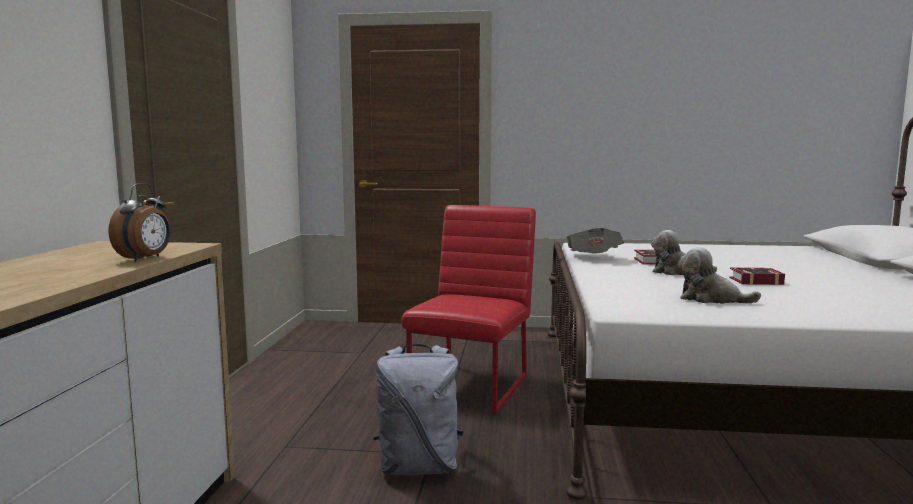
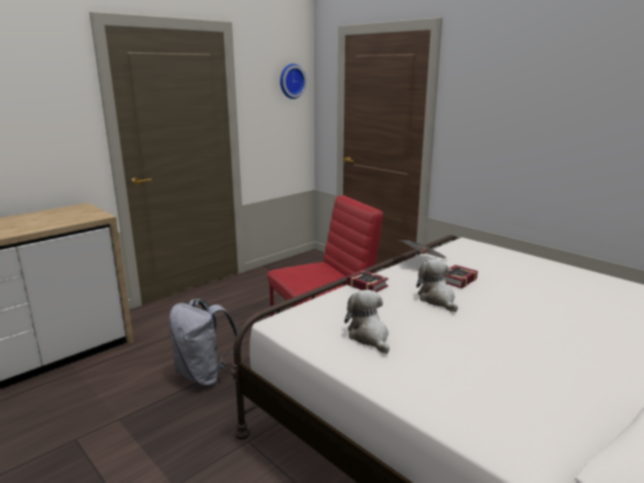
camera: 40 degrees right, 10 degrees up
alarm clock [109,183,171,262] -> none
book [729,267,785,285] -> book moved to [346,270,389,292]
none -> wall clock [280,64,307,99]

